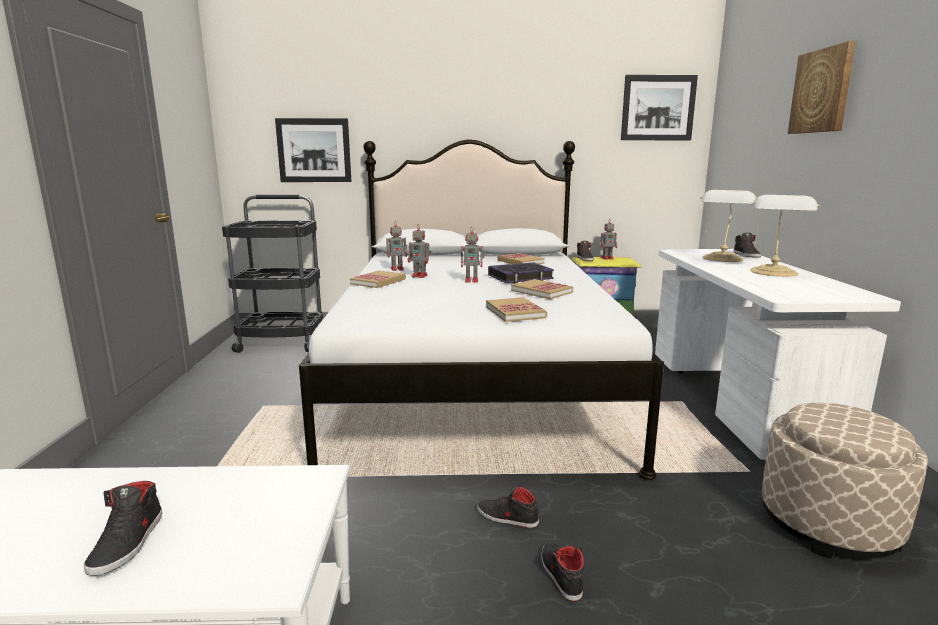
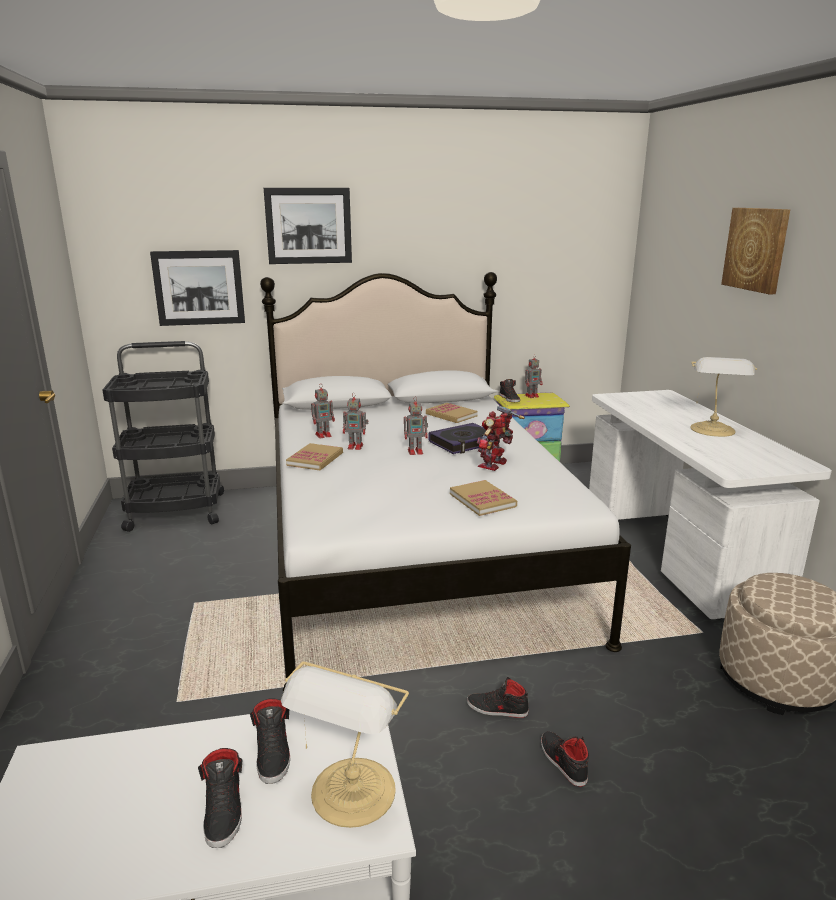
camera: 10 degrees left, 5 degrees up
book [511,279,573,299] -> toy robot [477,405,525,471]
picture [621,75,698,140] -> picture moved to [264,188,352,264]
table lamp [700,190,756,262] -> table lamp moved to [281,661,409,828]
black shoe [733,233,761,257] -> black shoe moved to [250,698,290,784]

